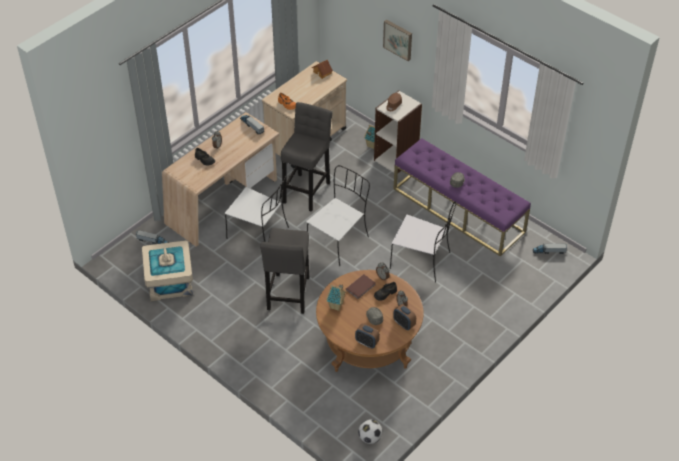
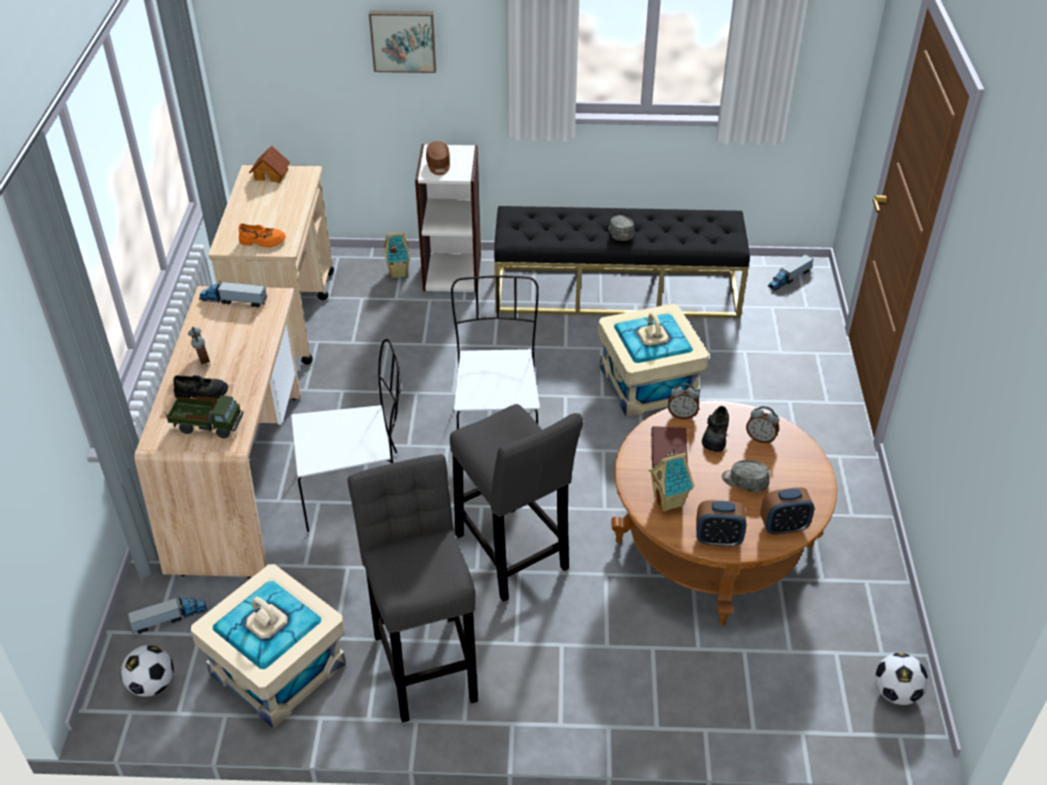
camera: 40 degrees left, 5 degrees down
grey stool [281,102,332,212] -> grey stool moved to [348,454,478,723]
white chair [390,201,457,283] -> beige storage box [598,304,709,417]
purple bench [393,138,531,256] -> black bench [494,206,750,318]
alarm clock [393,304,416,330] -> alarm clock moved to [696,500,746,547]
none -> football [121,645,174,697]
none -> toy truck [165,394,243,438]

